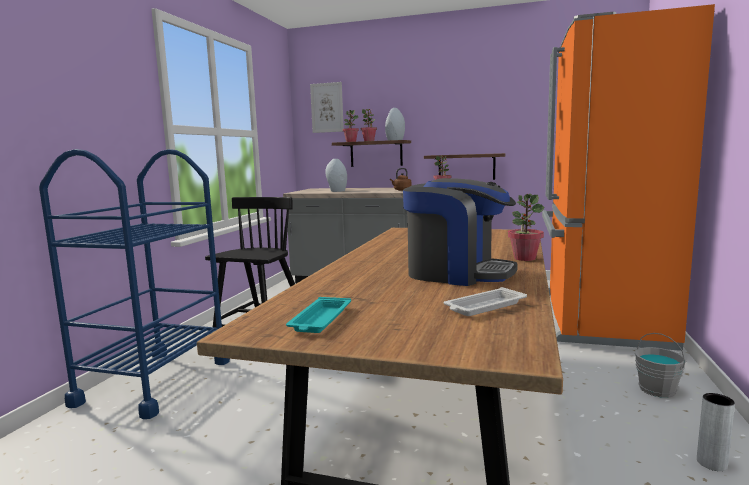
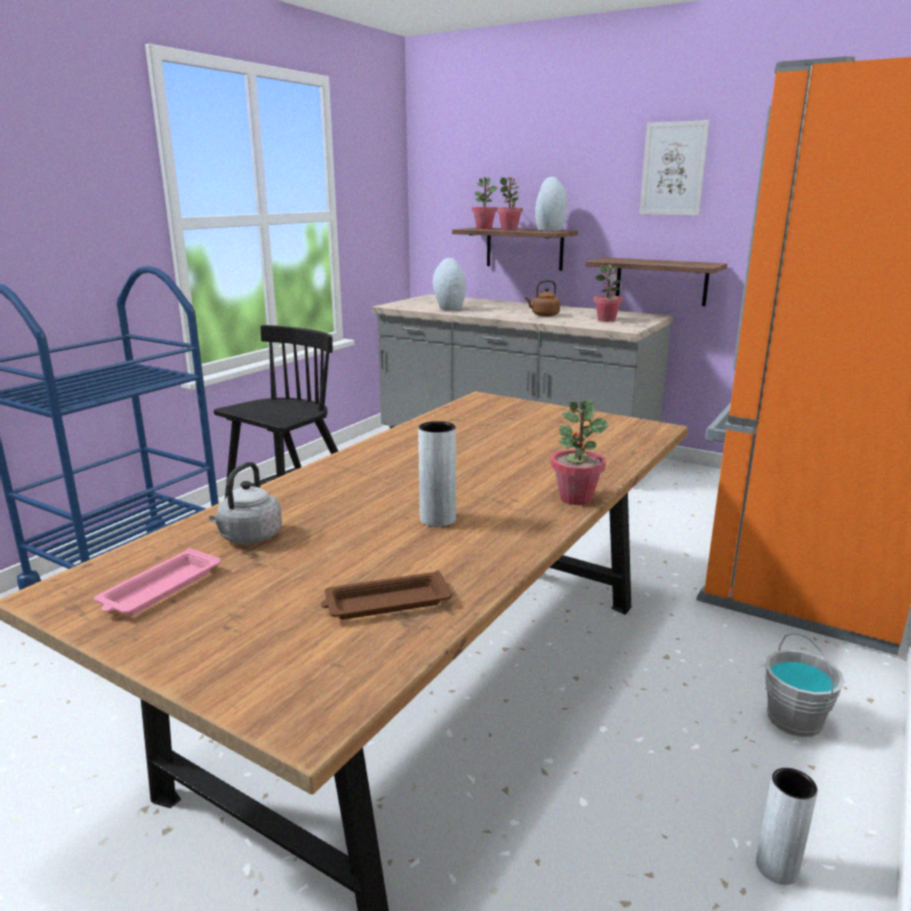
camera: 15 degrees right, 10 degrees up
turquoise tray [286,297,351,333] -> pink tray [94,548,221,615]
picture [310,82,344,133] -> picture moved to [639,120,709,216]
coffee machine [403,178,518,286] -> grey vase [418,421,456,527]
white tray [444,287,527,316] -> brown tray [321,570,452,620]
none -> grey kettle [209,462,282,544]

